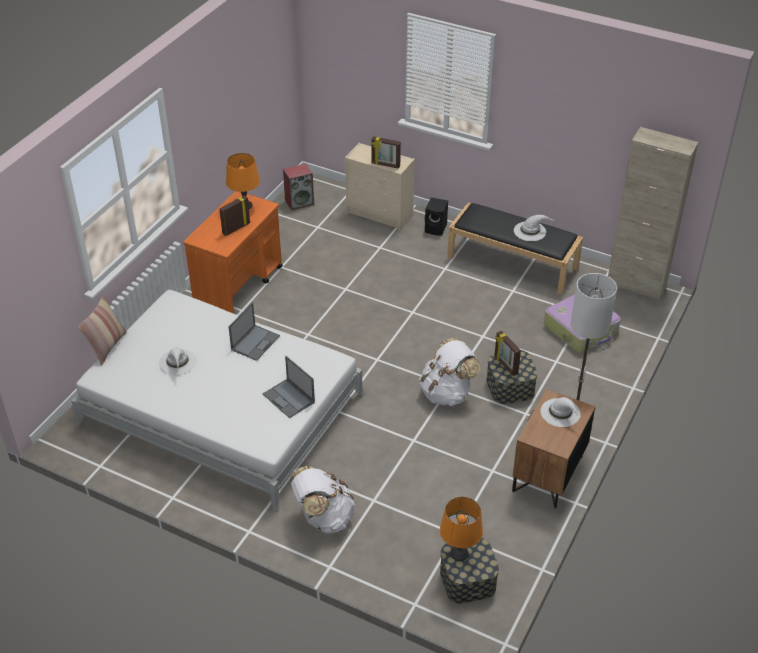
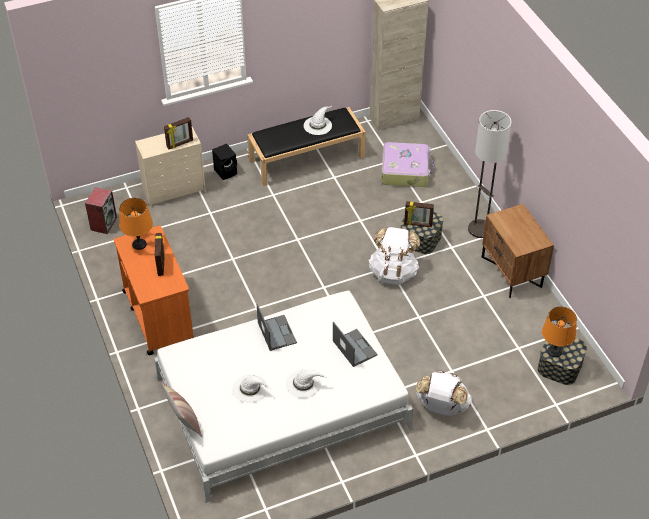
camera: 50 degrees left, 5 degrees up
laptop [262,356,315,418] -> laptop turned 120 degrees counterclockwise [333,322,378,367]
white hat [541,397,581,427] -> white hat moved to [286,370,327,398]

